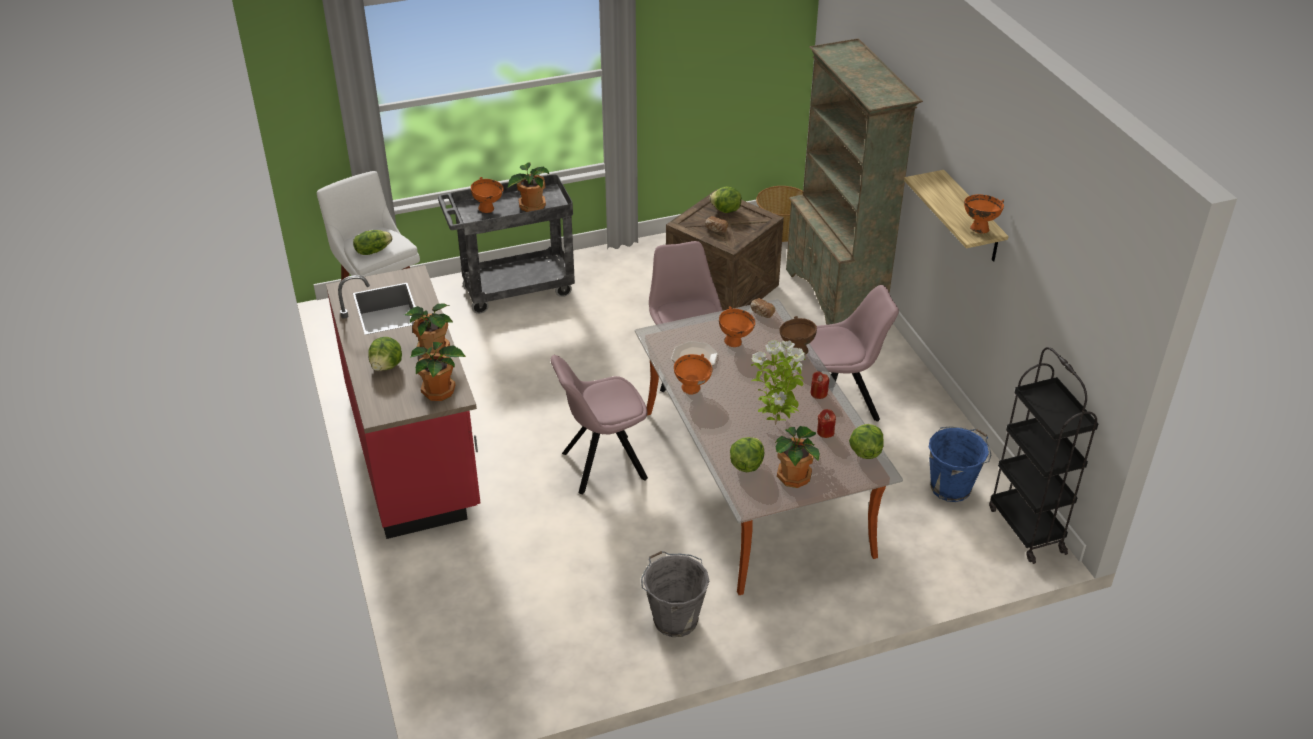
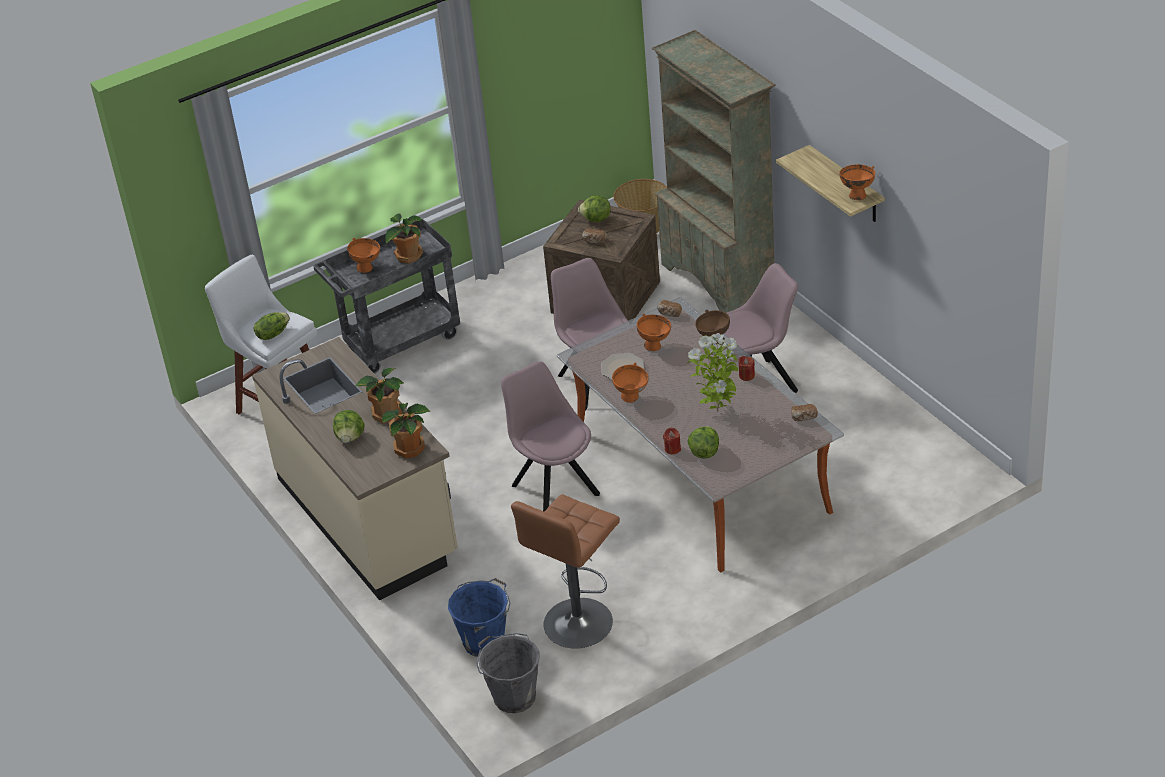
camera: 10 degrees left, 0 degrees up
red counter [326,265,480,539] -> beige counter [252,337,458,600]
pink chair [550,355,648,494] -> pink chair turned 90 degrees clockwise [501,361,600,512]
grey bucket [641,551,709,637] -> grey bucket moved to [477,633,540,713]
potted plant [775,426,820,488] -> none
red candle [817,409,836,438] -> red candle moved to [663,428,681,454]
lettuce [849,424,884,459] -> bread [791,404,818,421]
blue bucket [929,426,991,502] -> blue bucket moved to [448,578,510,657]
black cart [989,347,1098,564] -> none
none -> brown stool [511,494,620,649]

